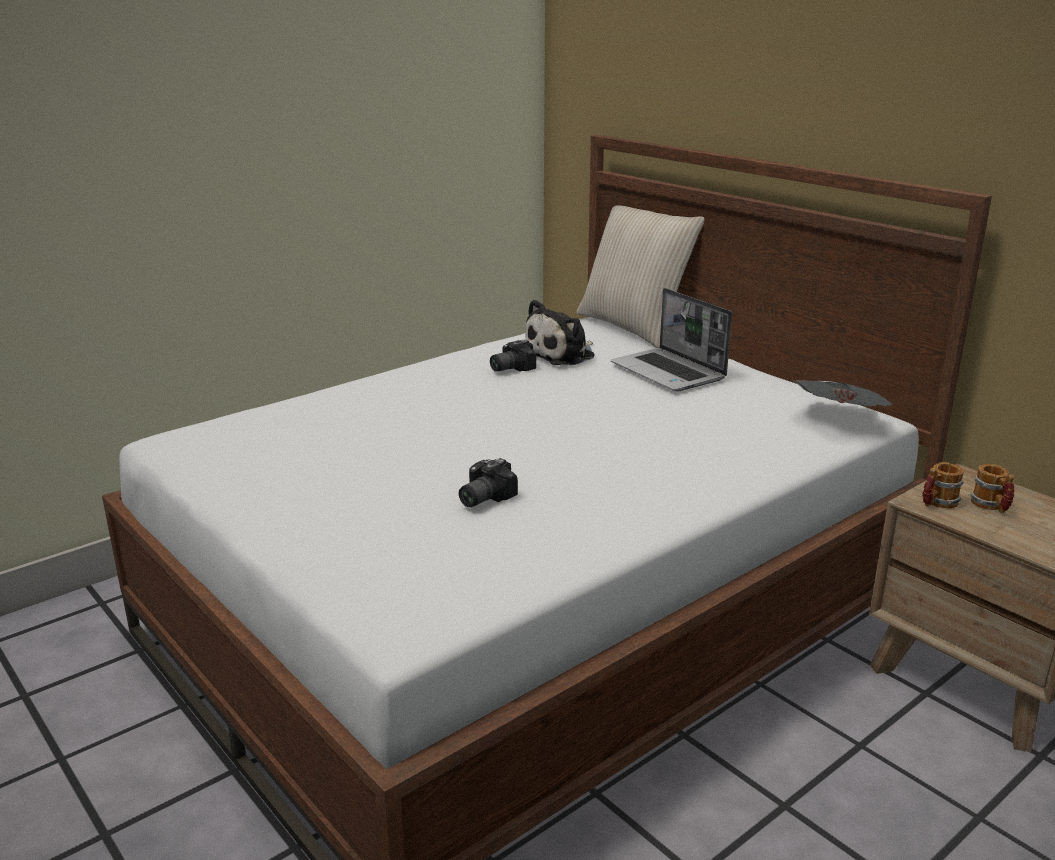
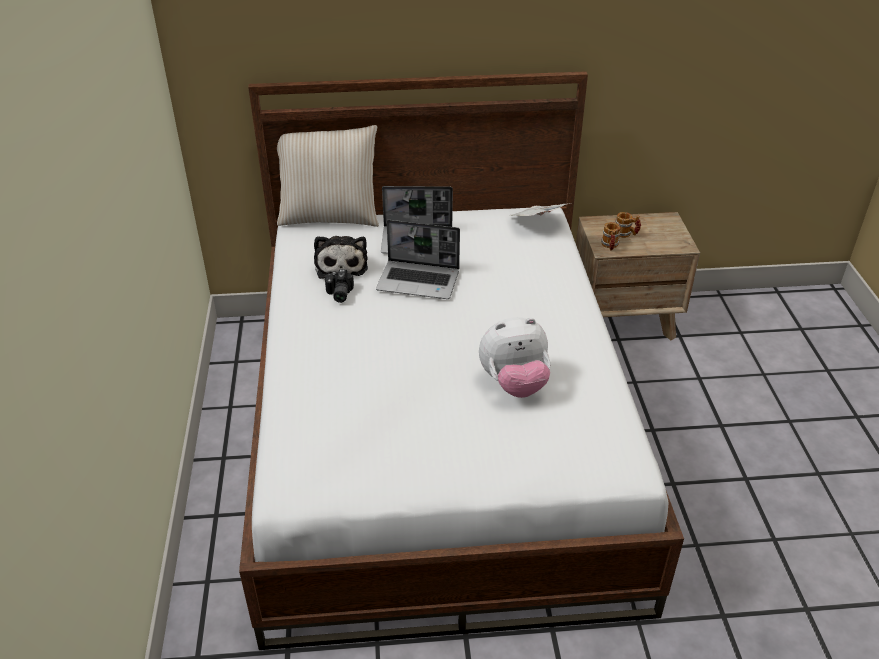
camera: 55 degrees left, 15 degrees up
camera [459,458,518,507] -> plush toy [479,317,551,398]
none -> laptop [376,220,460,299]

